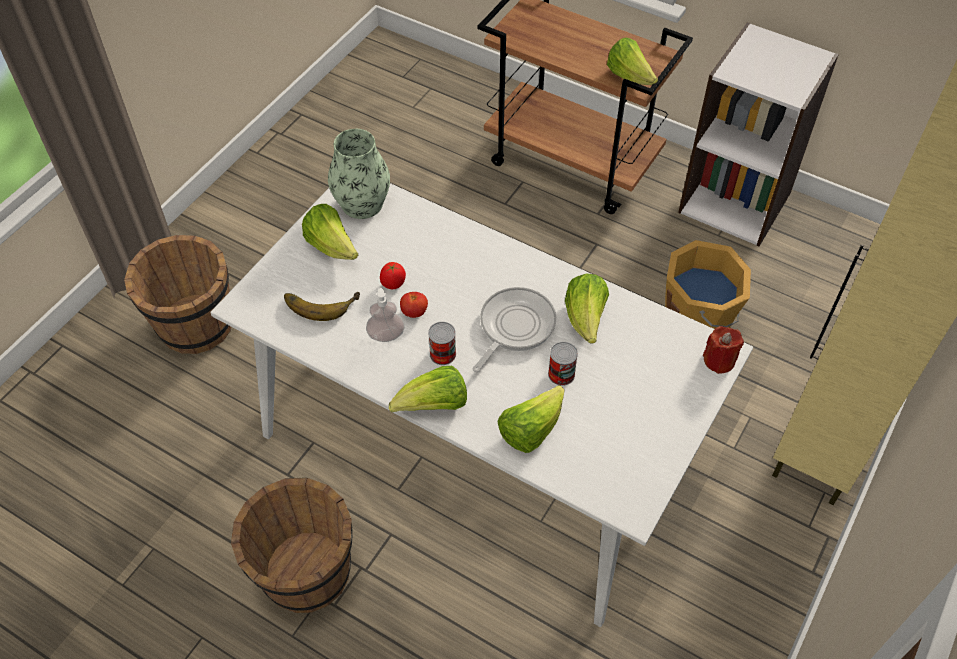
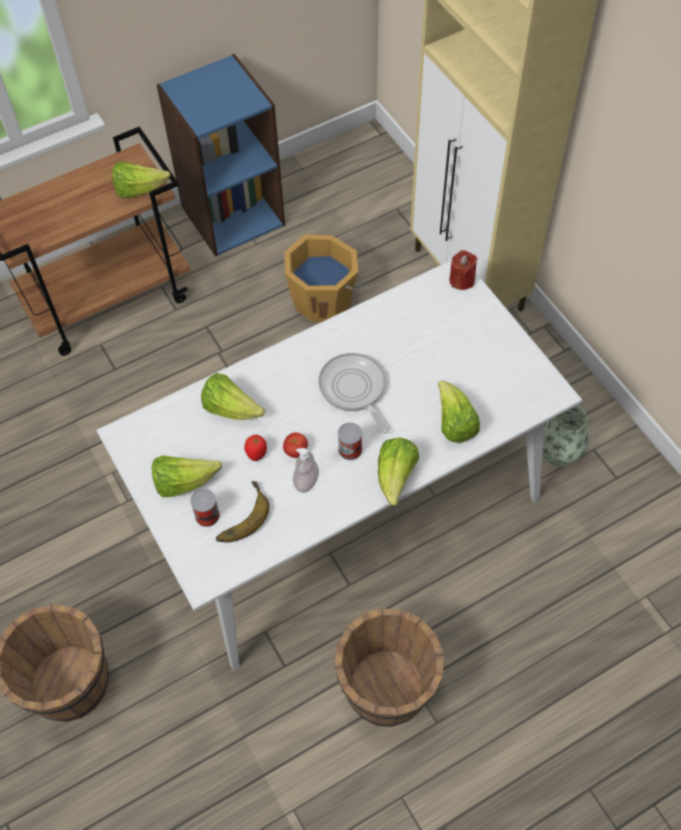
camera: 60 degrees left, 5 degrees up
vase [328,129,390,219] -> vase moved to [542,405,589,467]
can [548,342,578,386] -> can moved to [191,489,220,527]
lettuce [565,273,609,343] -> lettuce moved to [201,373,265,420]
white bookcase [678,22,839,246] -> blue bookcase [157,54,285,257]

